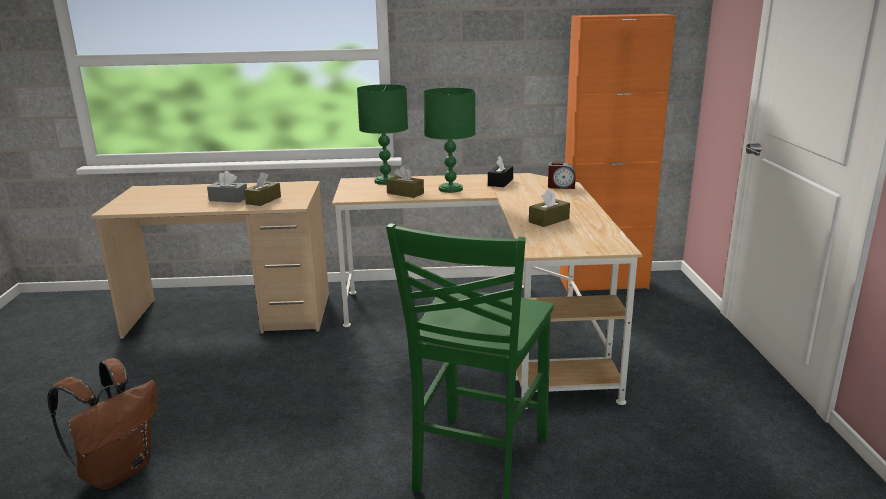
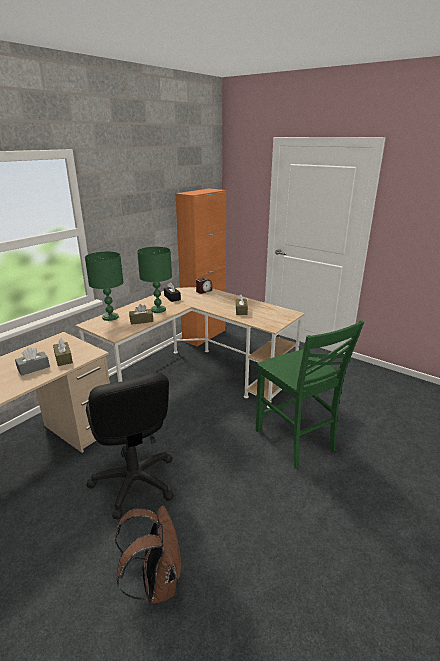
camera: 50 degrees left, 5 degrees up
none -> black office chair [86,372,174,520]

